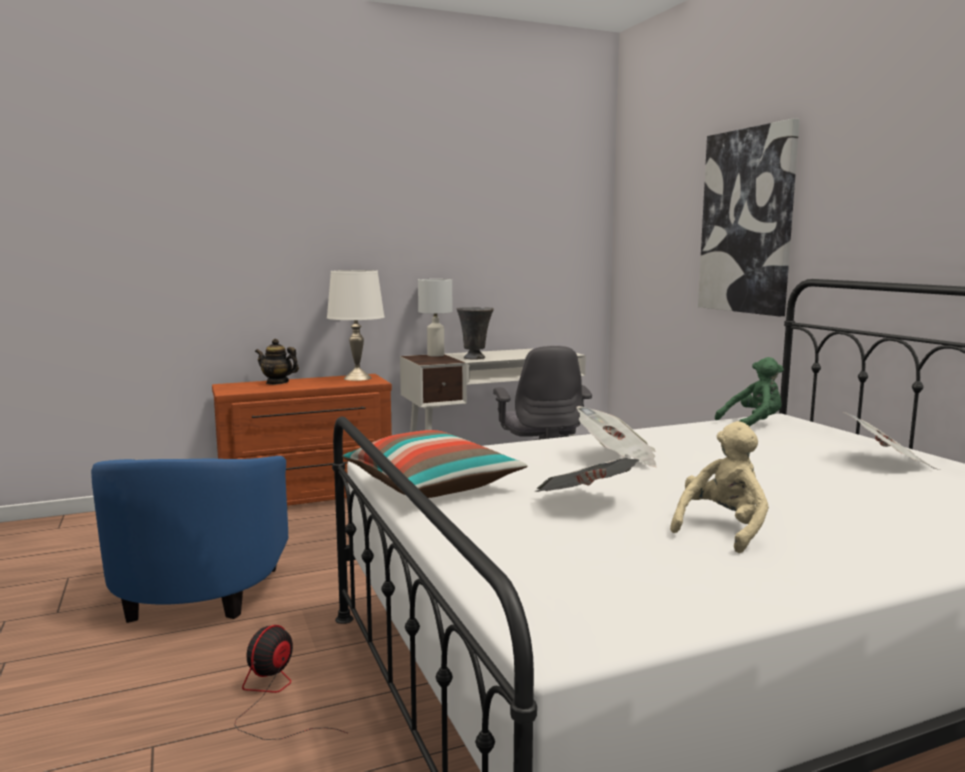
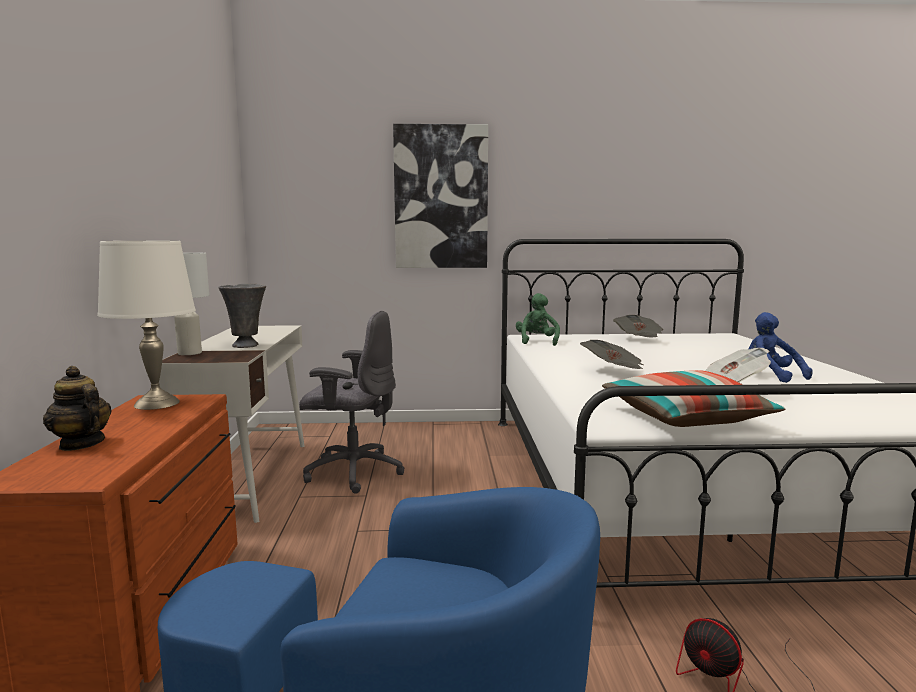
camera: 70 degrees left, 0 degrees up
teapot [255,339,299,385] -> teapot turned 90 degrees clockwise [43,366,112,451]
beige plush toy [670,421,769,553] -> blue plush toy [748,312,813,383]

